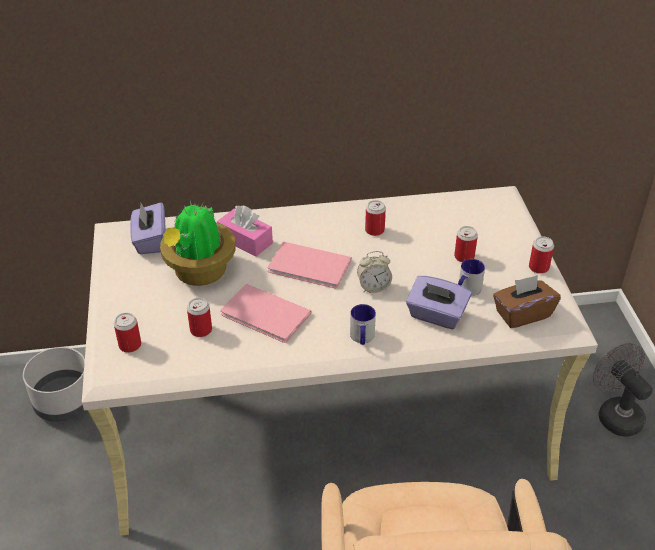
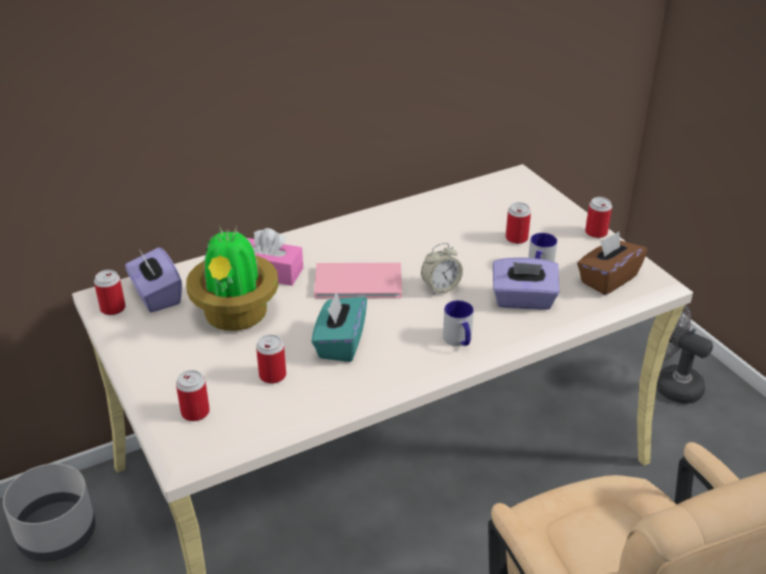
camera: 20 degrees left, 5 degrees down
pink book [220,284,312,343] -> turquoise tissue box [312,292,367,362]
can [365,200,386,236] -> can moved to [94,270,126,315]

